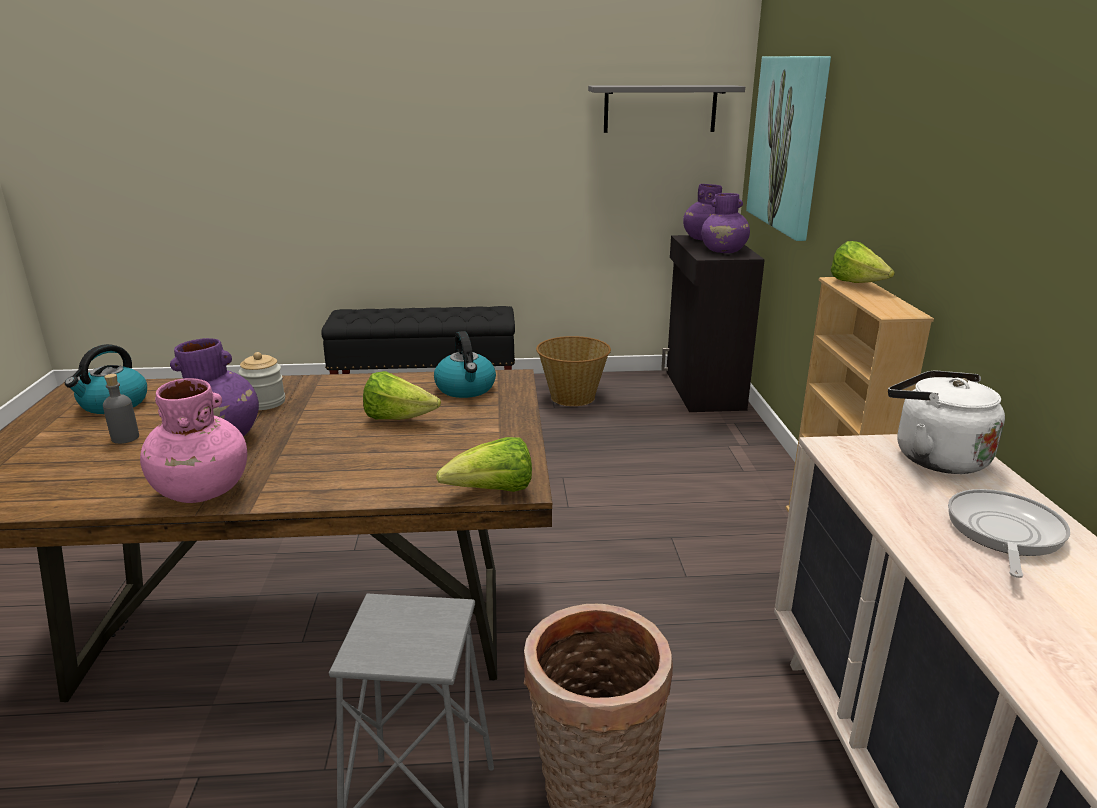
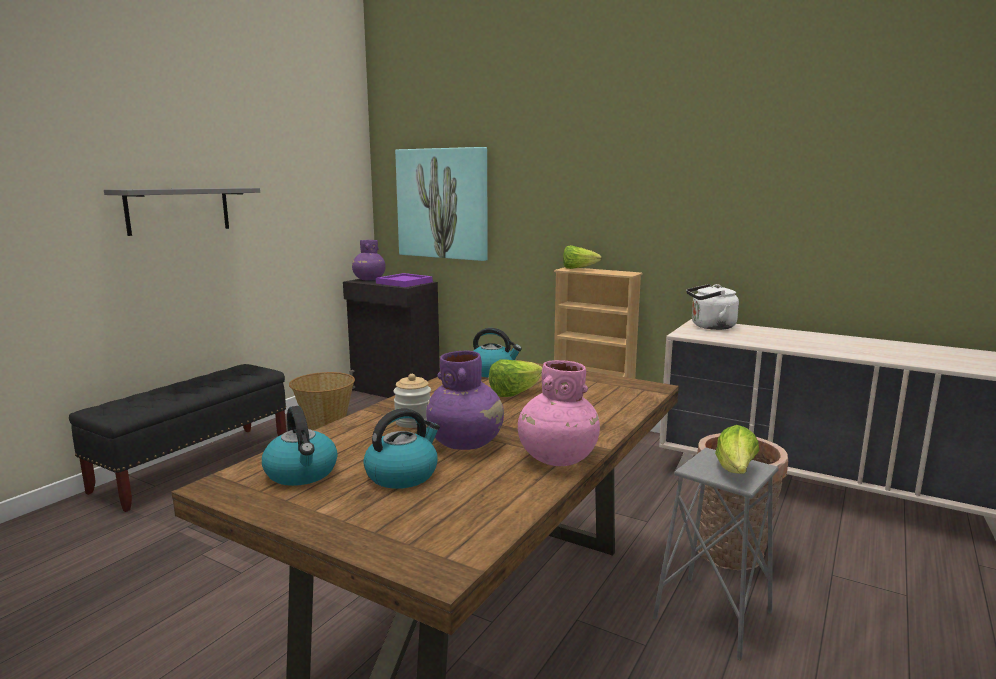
camera: 55 degrees left, 10 degrees down
grey bottle [103,374,139,444] -> kettle [363,408,440,489]
lettuce [436,437,532,492] -> lettuce moved to [715,425,759,474]
grey shelf [588,85,745,133] -> grey shelf moved to [104,188,260,236]
purple vase [701,193,750,253] -> purple tray [376,273,433,287]
frying pan [948,489,1070,578] -> none

